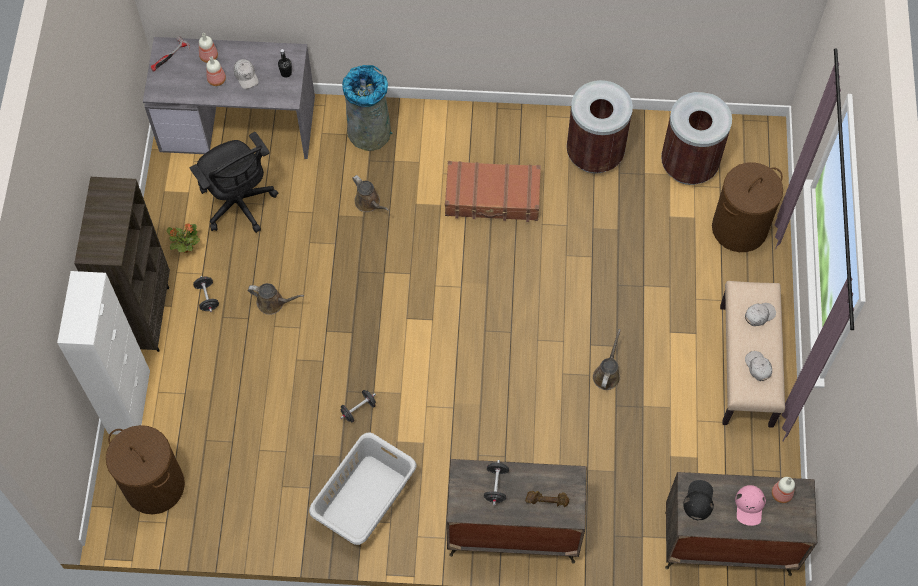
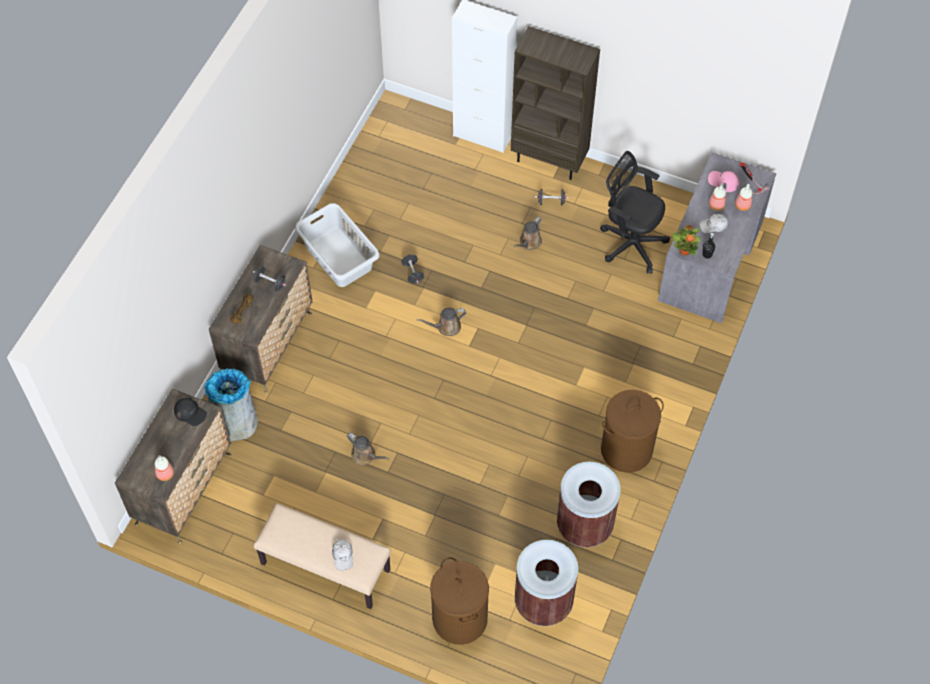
camera: 110 degrees right, 5 degrees down
brown laundry basket [106,425,185,514] -> brown laundry basket moved to [601,390,664,473]
potted plant [167,223,200,253] -> potted plant moved to [672,225,701,255]
black office chair [190,132,278,233] -> black office chair turned 45 degrees clockwise [600,151,670,274]
grey trash can [342,65,392,151] -> grey trash can moved to [204,368,258,441]
brown watering can [352,175,389,212] -> brown watering can moved to [417,308,466,336]
brown suitcase [445,161,541,222] -> none
pink cap [735,485,766,526] -> pink cap moved to [708,171,739,192]
white cap [745,351,772,381] -> none

